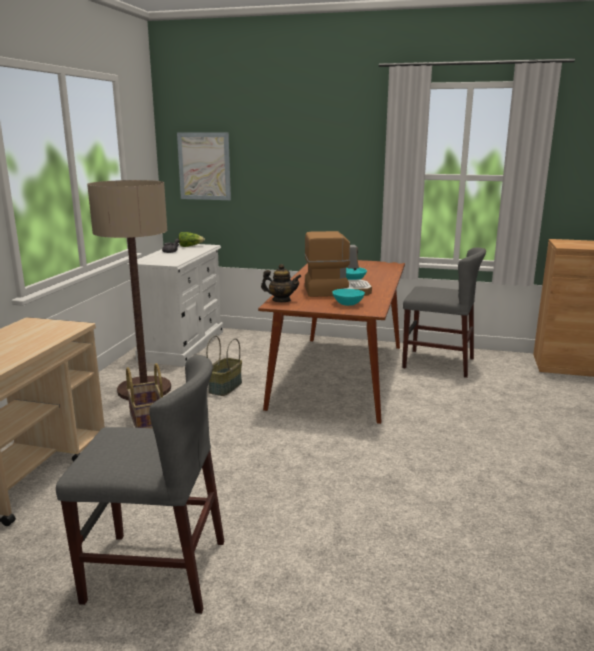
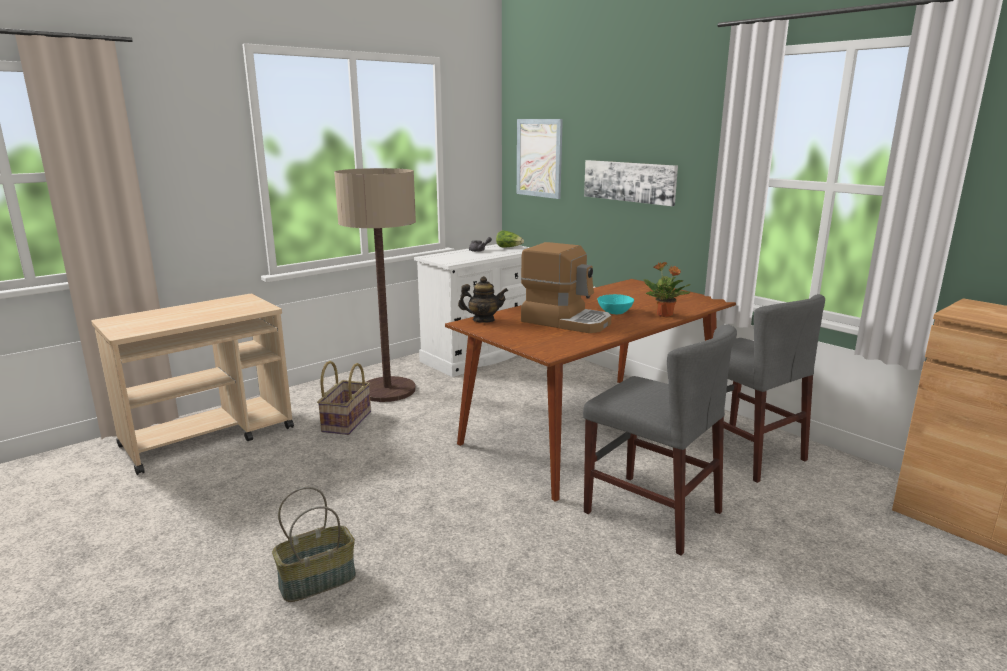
camera: 35 degrees right, 0 degrees up
grey chair [56,355,224,614] -> grey chair moved to [583,324,737,556]
basket [206,336,242,396] -> basket moved to [272,487,356,602]
teapot [261,264,302,302] -> teapot turned 45 degrees counterclockwise [458,276,508,323]
turquoise bowl [332,289,365,306] -> none
none -> picture [584,160,678,206]
none -> potted plant [644,262,691,317]

